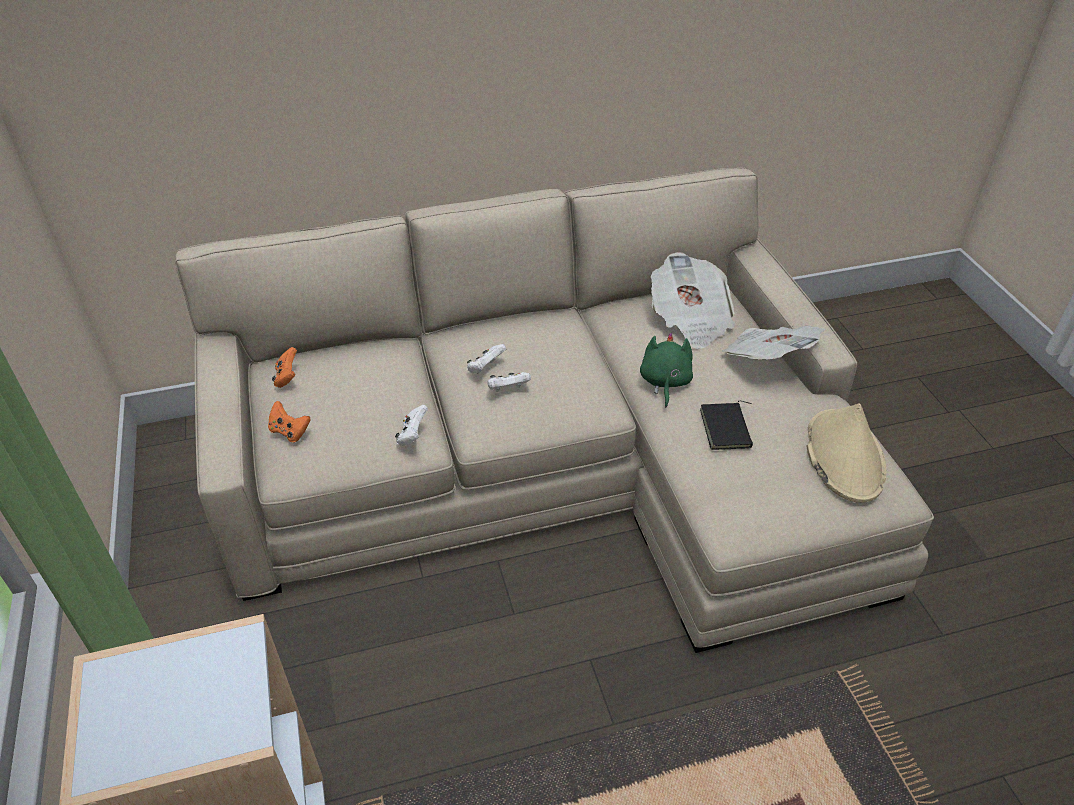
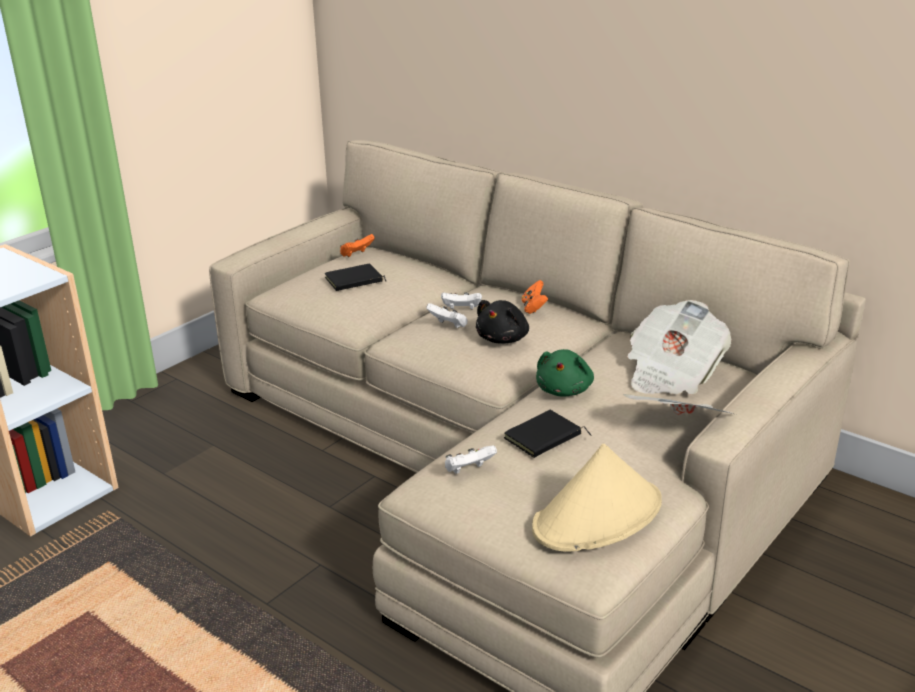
camera: 55 degrees right, 15 degrees down
orange game controller [268,401,311,442] -> orange game controller moved to [522,280,548,314]
white game controller [395,405,428,446] -> white game controller moved to [445,445,497,474]
green plush toy [640,332,693,407] -> green plush toy turned 135 degrees clockwise [536,349,594,397]
none -> black book [324,263,387,291]
none -> black plush toy [476,300,529,343]

